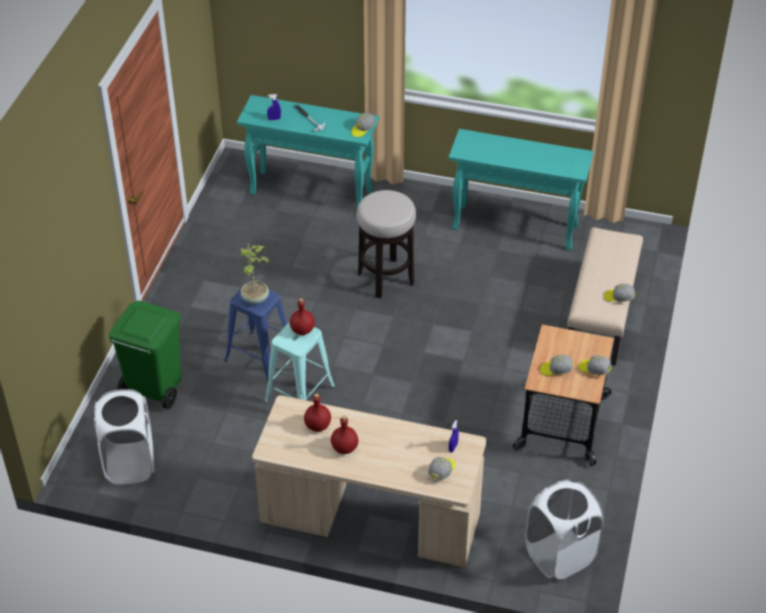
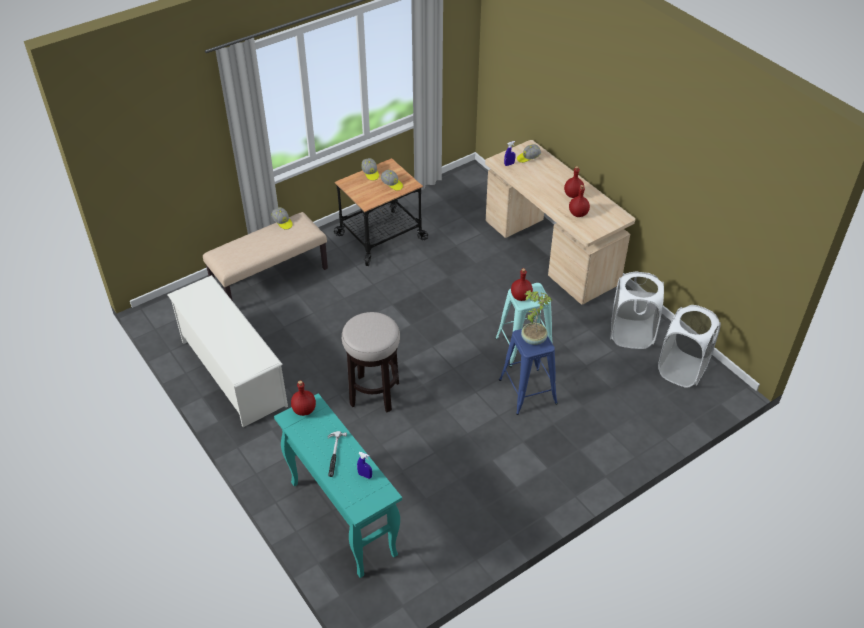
camera: 140 degrees left, 0 degrees up
green trash can [109,301,181,409] -> none
cap [351,112,376,137] -> red bottle [291,381,316,416]
turquoise console table [449,129,594,251] -> white shoe rack [167,275,288,427]
white laundry basket [525,480,604,580] -> white laundry basket moved to [611,271,664,349]

